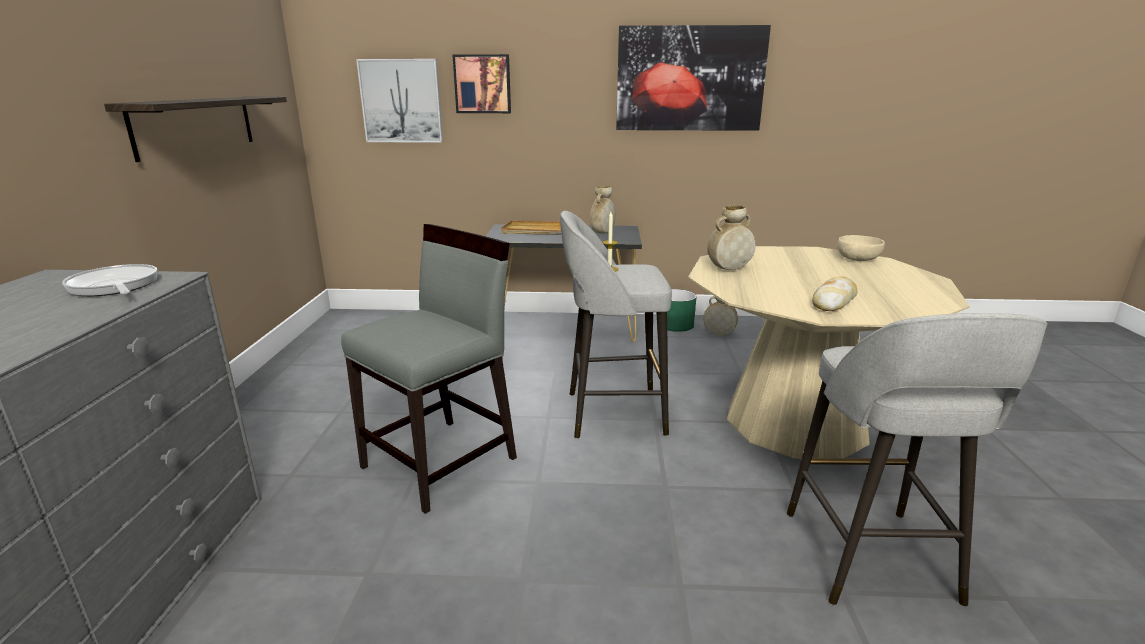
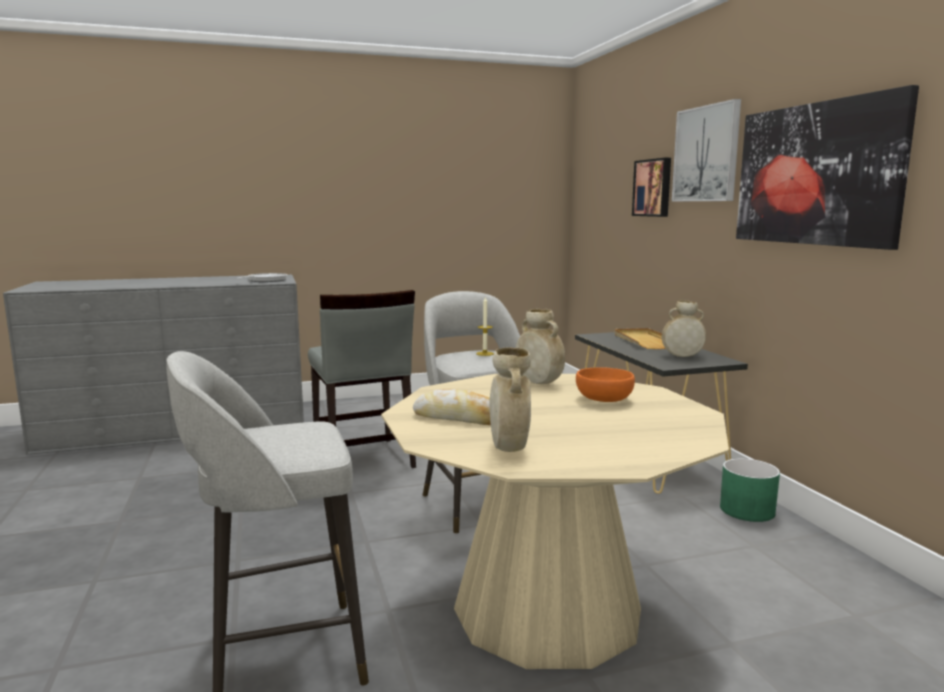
camera: 70 degrees right, 10 degrees down
shelf [104,97,287,162] -> none
grey chair [341,224,517,514] -> grey chair turned 45 degrees clockwise [308,290,416,468]
picture [356,59,443,143] -> picture moved to [672,99,741,201]
beige vase [703,296,738,335] -> beige vase moved to [490,347,531,452]
beige bowl [837,235,885,261] -> none
none -> orange bowl [576,367,635,402]

